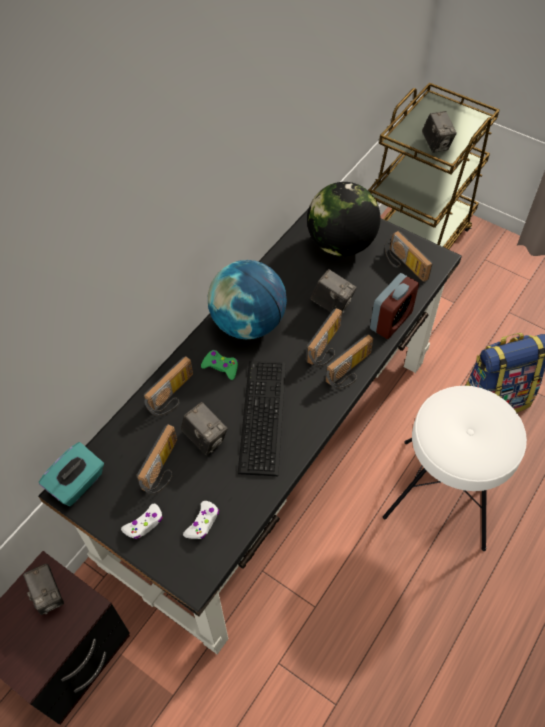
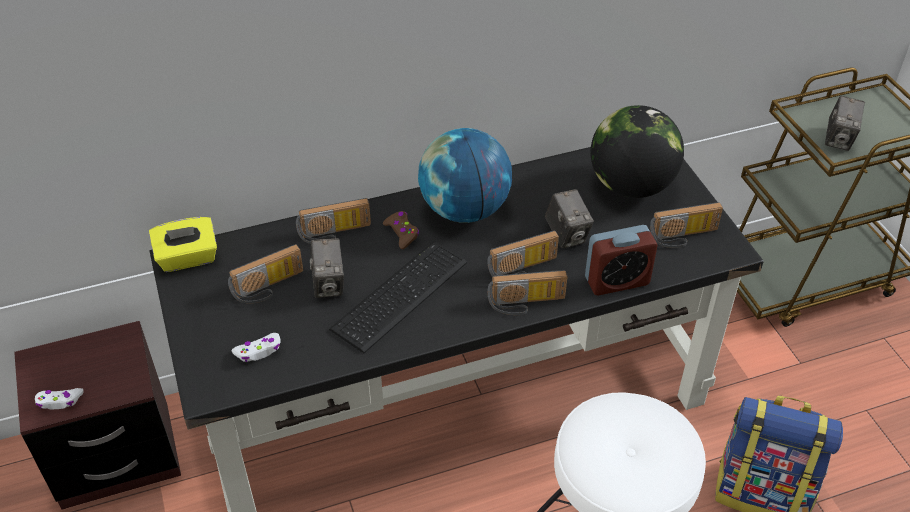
camera: 35 degrees right, 10 degrees down
camera [23,563,64,615] -> none
turquoise tissue box [39,442,104,506] -> yellow tissue box [149,217,217,272]
white game controller [121,504,163,539] -> white game controller moved to [35,388,84,409]
green game controller [201,350,238,380] -> brown game controller [383,211,419,249]
radio [385,231,433,282] -> radio turned 105 degrees counterclockwise [650,202,723,248]

